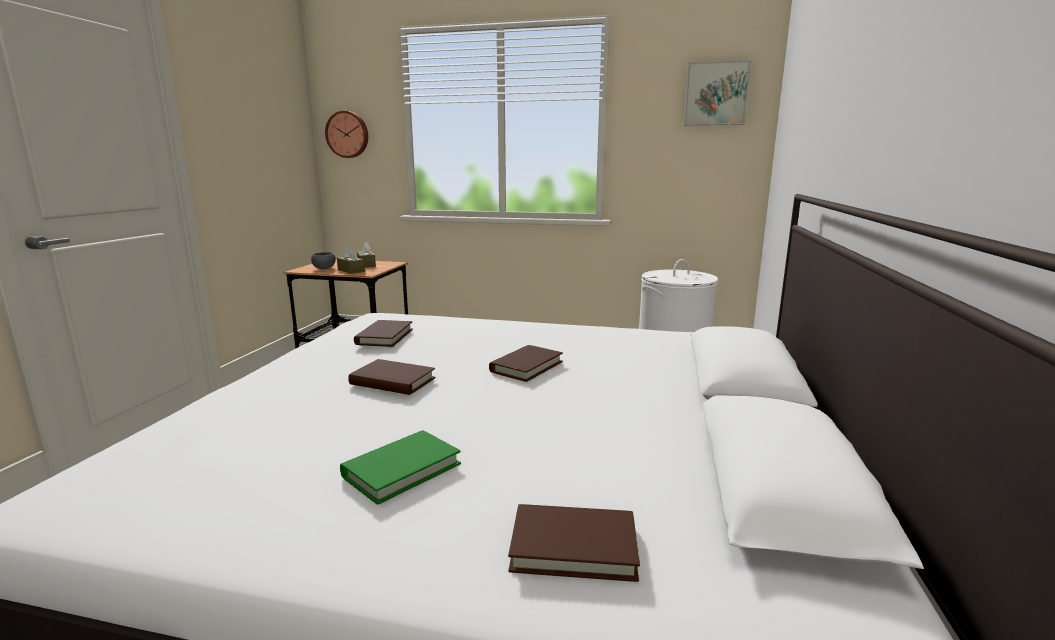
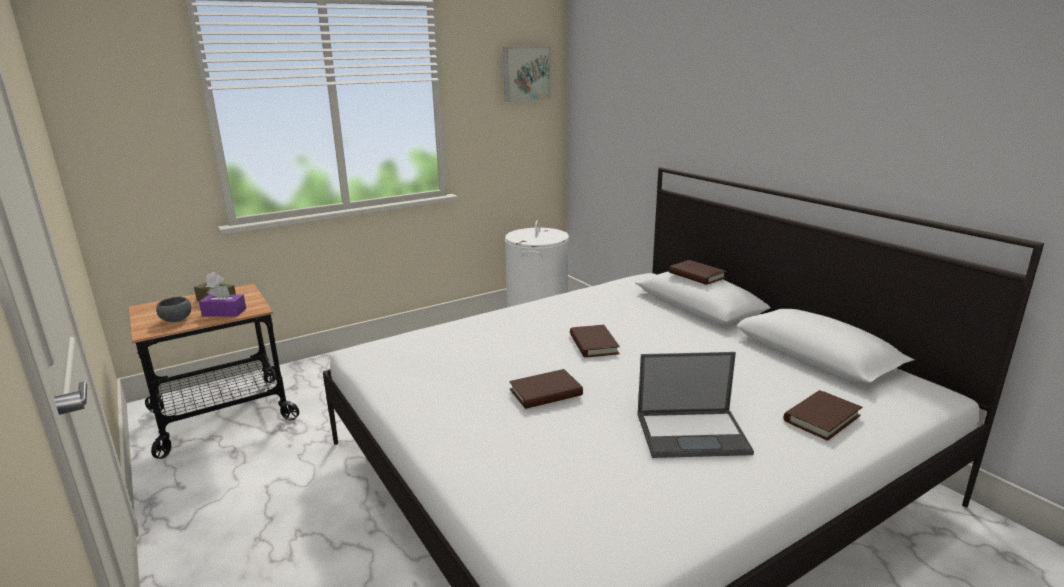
camera: 45 degrees left, 5 degrees up
wall clock [325,111,368,158] -> none
brown tissue box [337,247,365,274] -> purple tissue box [199,284,246,316]
green book [340,430,461,505] -> laptop [638,352,754,458]
brown book [354,320,413,347] -> brown book moved to [669,260,727,285]

